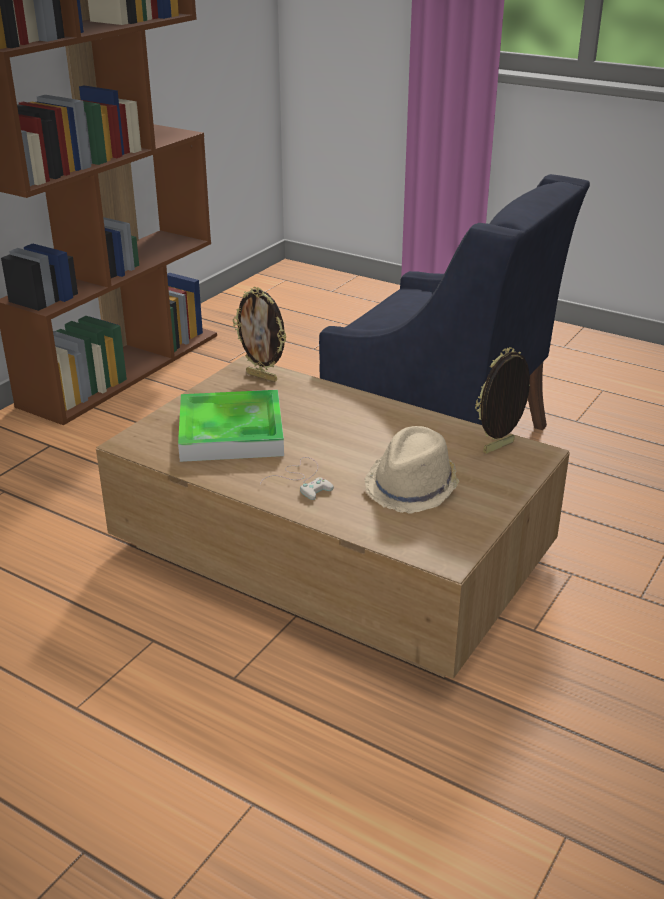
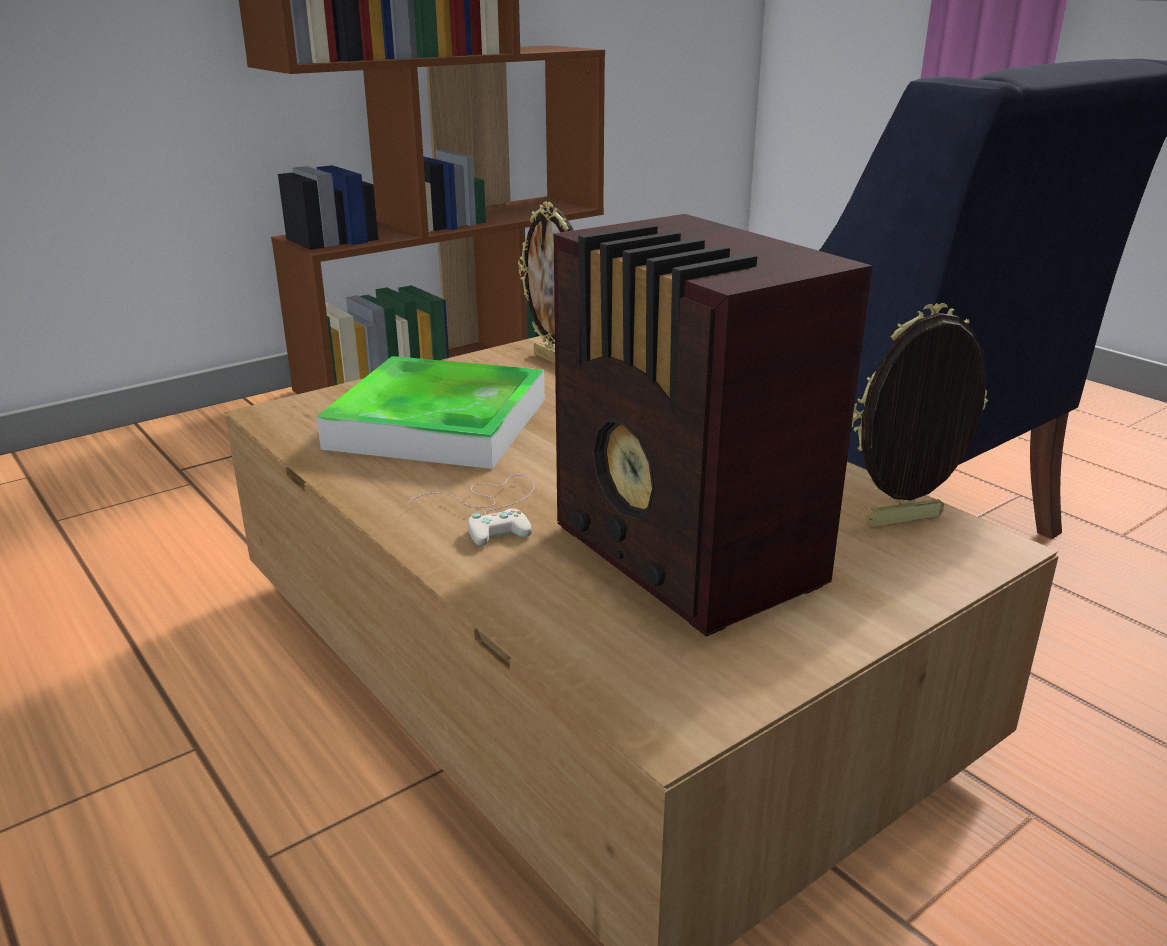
camera: 20 degrees right, 5 degrees down
beige hat [365,426,459,514] -> radio [553,214,872,637]

